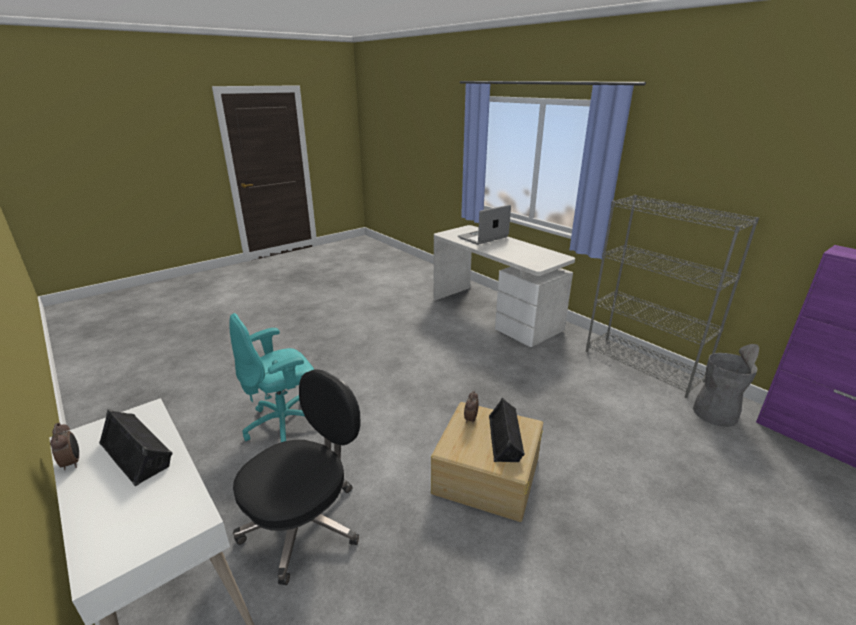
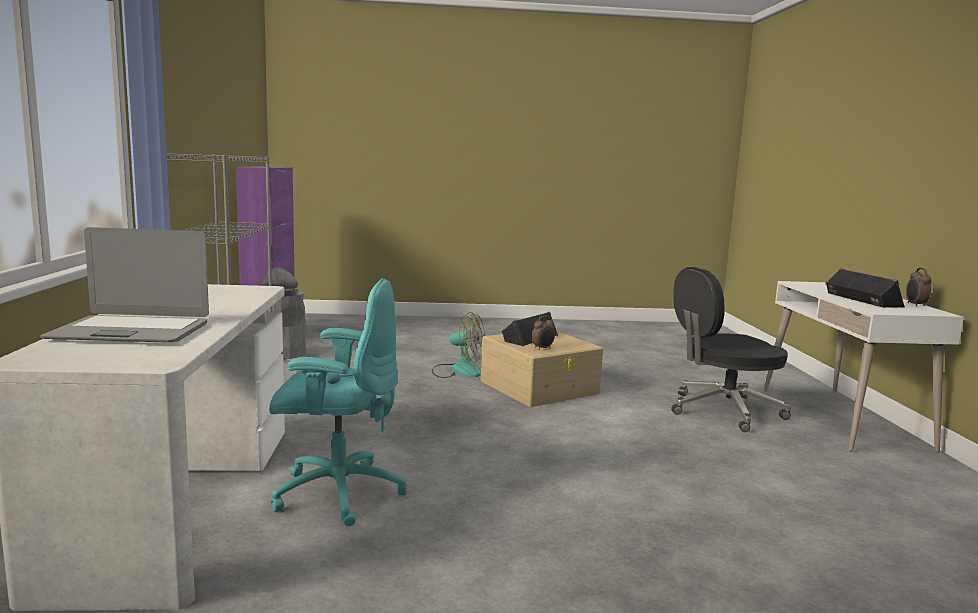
camera: 145 degrees left, 15 degrees down
turquoise office chair [229,313,314,442] -> turquoise office chair moved to [269,278,407,526]
none -> fan [432,312,485,378]

